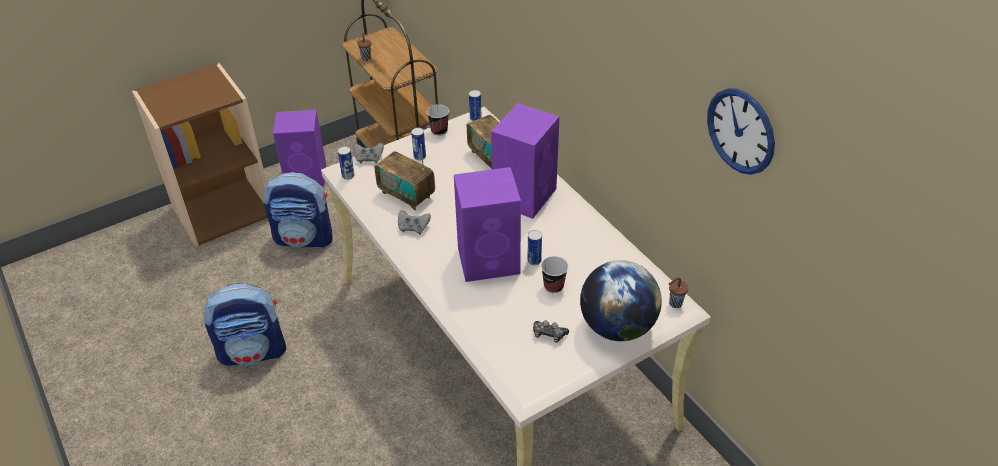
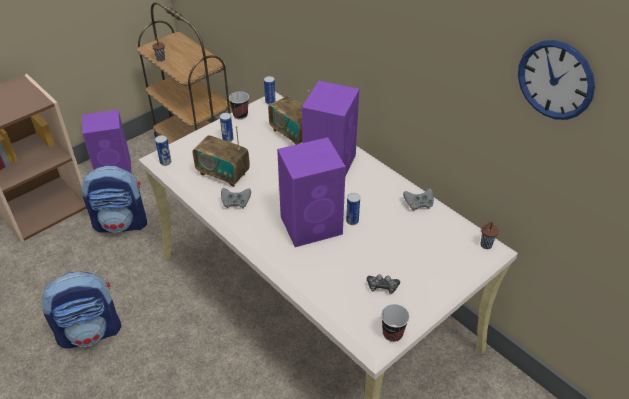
camera: 10 degrees left, 0 degrees up
grey game controller [353,143,384,164] -> grey game controller moved to [403,188,434,211]
cup [541,256,568,293] -> cup moved to [381,304,410,342]
globe [580,260,662,341] -> none

